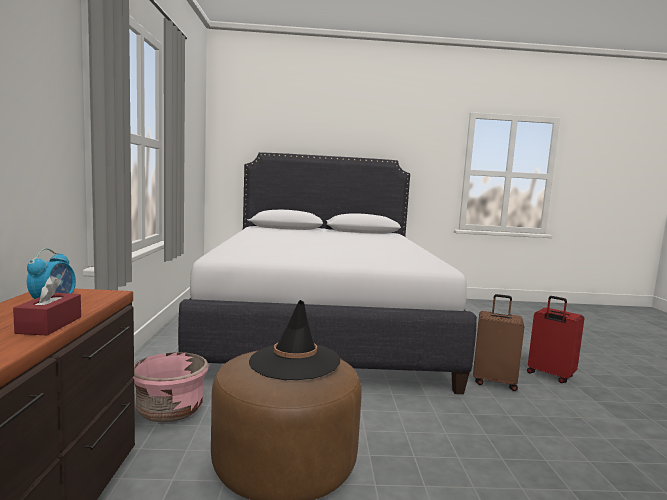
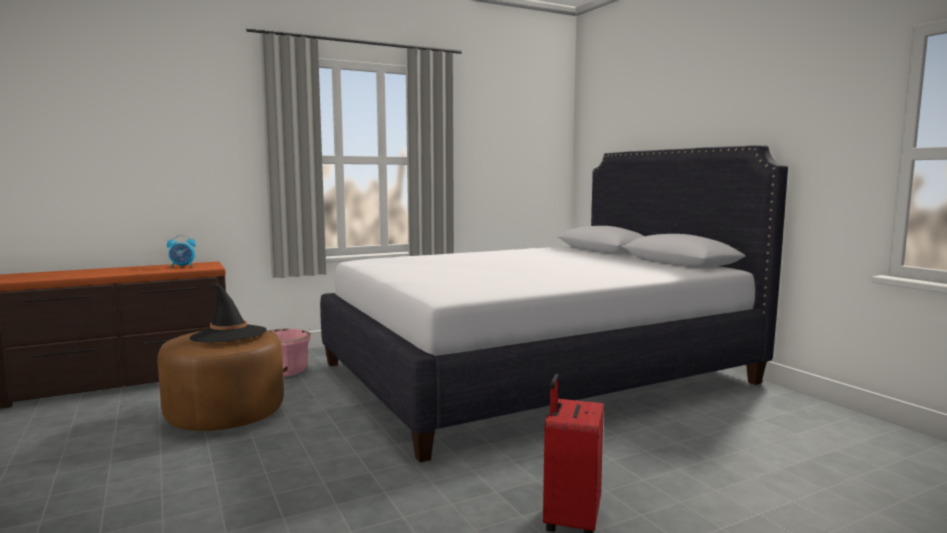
camera: 65 degrees right, 0 degrees up
red tissue box [13,276,81,336] -> none
brown suitcase [473,294,524,391] -> none

